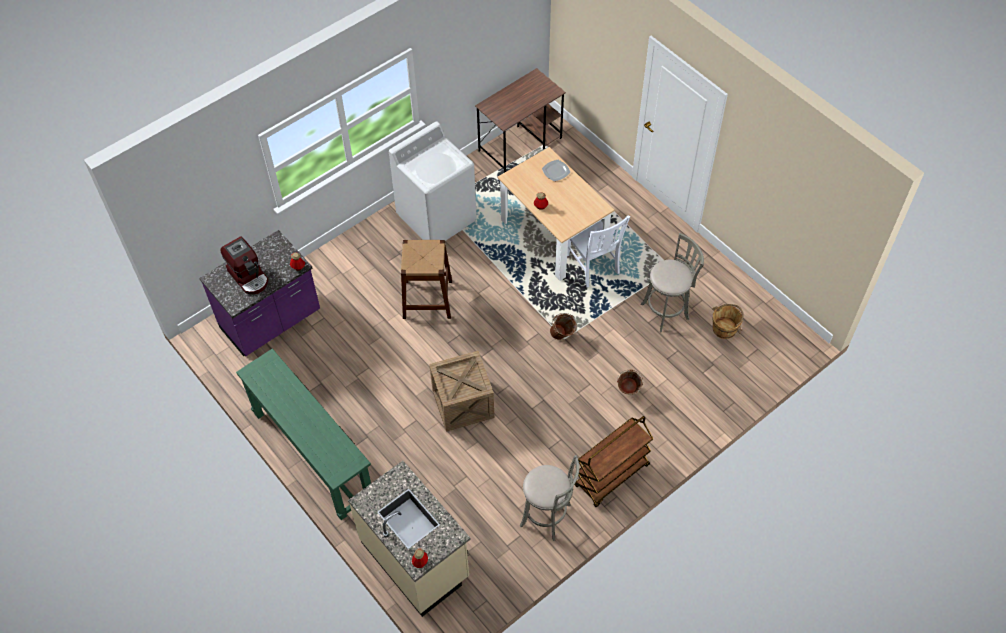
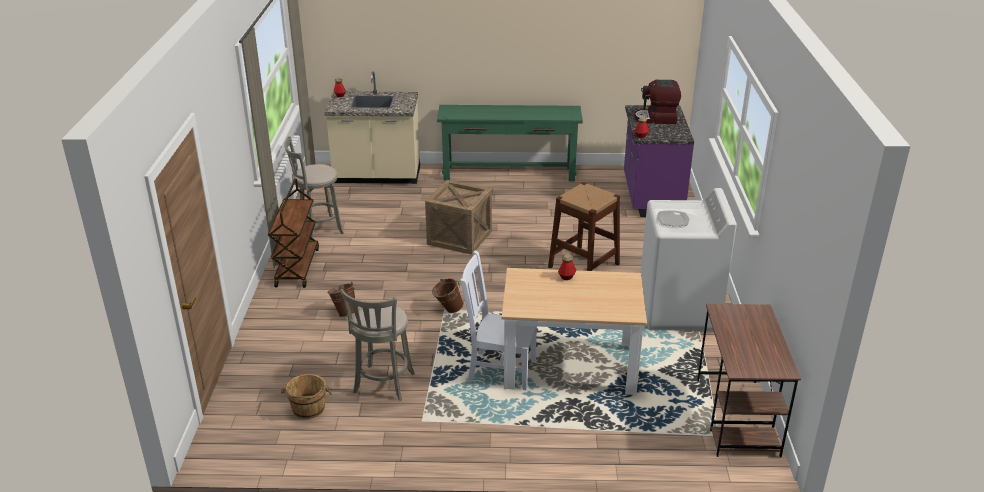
camera: 130 degrees right, 25 degrees down
plate [542,160,570,181] -> plate moved to [657,210,689,226]

